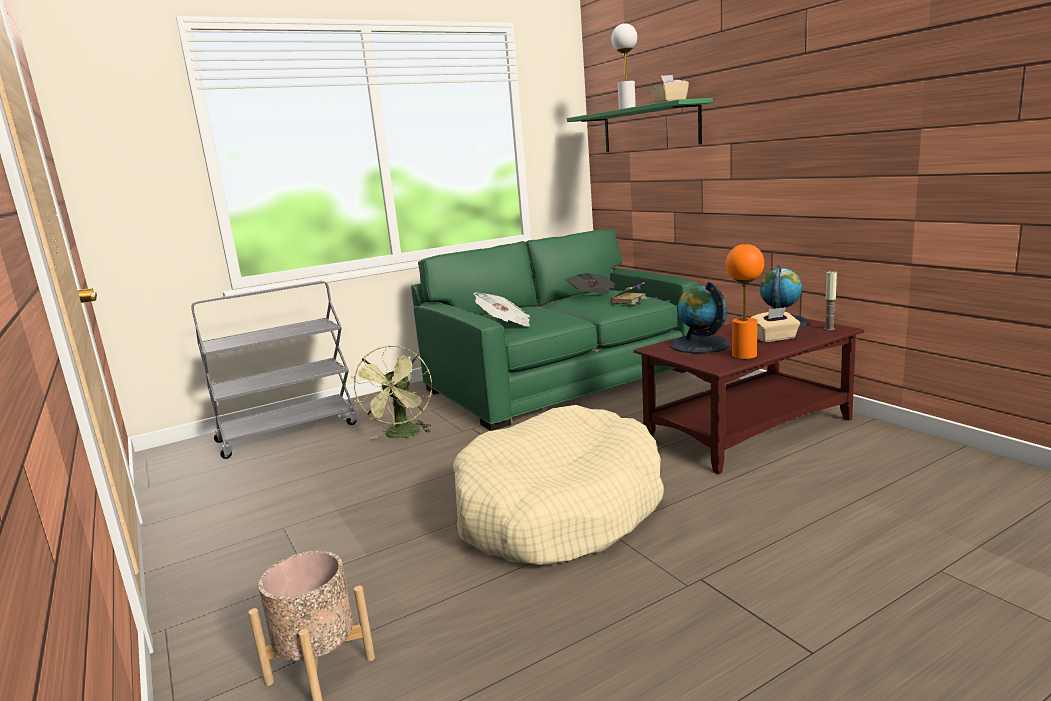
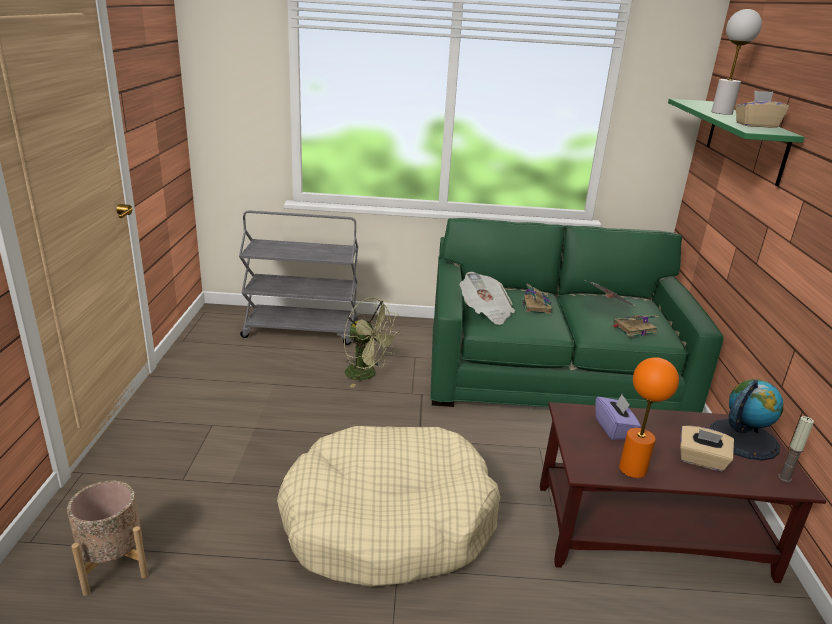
camera: 30 degrees right, 10 degrees up
green fan [352,345,432,439] -> green fan turned 90 degrees counterclockwise [344,297,400,388]
globe [670,282,730,353] -> purple tissue box [595,394,641,440]
none -> book [522,284,553,314]

